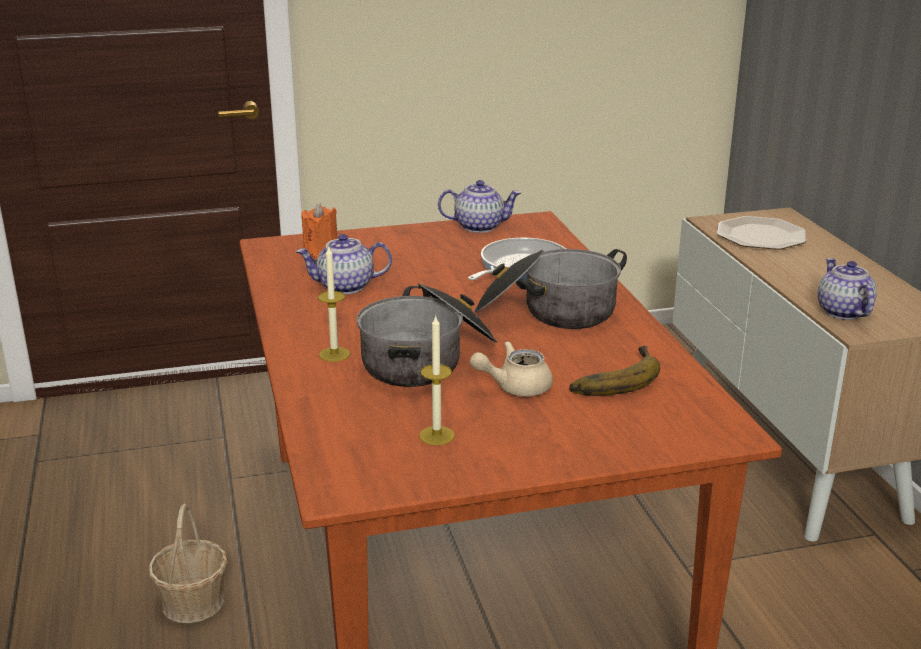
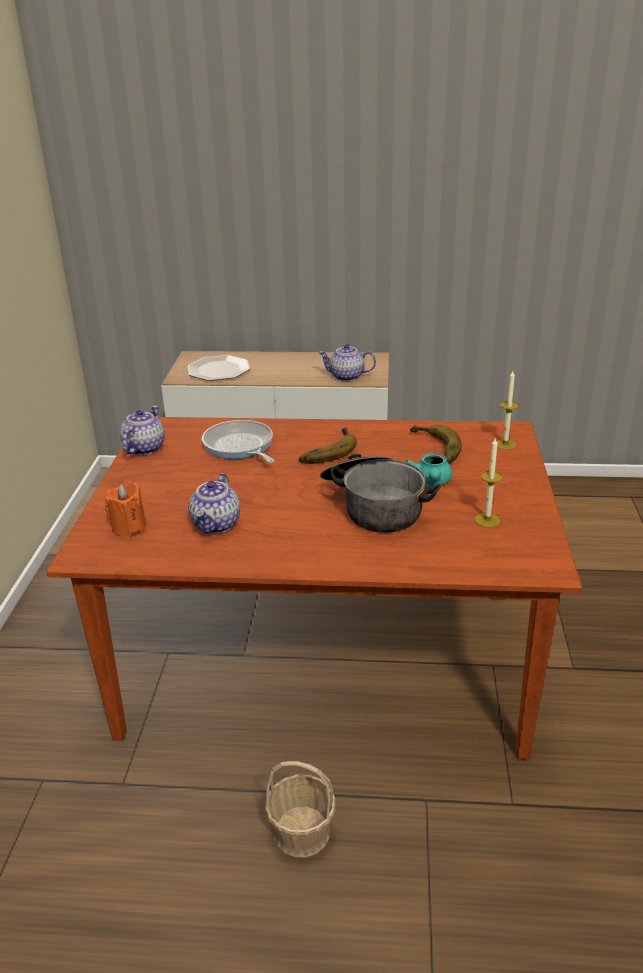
camera: 70 degrees left, 5 degrees up
candle [318,245,350,362] -> candle moved to [496,371,519,450]
beige teapot [470,341,553,396] -> turquoise teapot [406,452,452,486]
cooking pot [474,249,627,329] -> banana [299,428,357,464]

